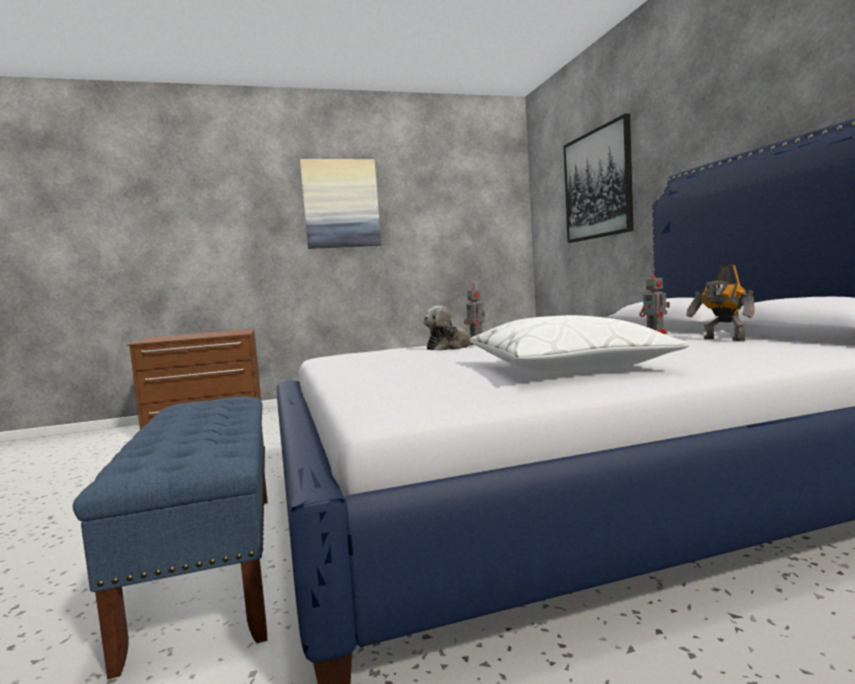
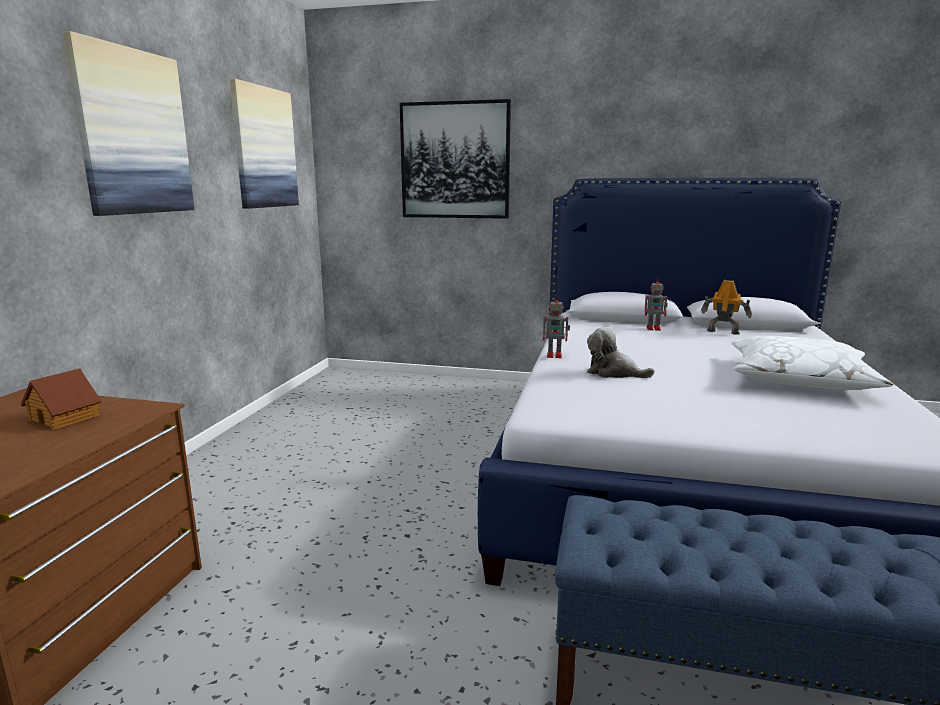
camera: 60 degrees left, 10 degrees up
plush toy [423,306,479,350] -> plush toy turned 120 degrees clockwise [587,327,654,378]
toy robot [686,264,755,341] -> toy robot turned 150 degrees counterclockwise [701,280,752,335]
none -> toy house [21,368,101,430]
none -> picture [230,79,299,209]

